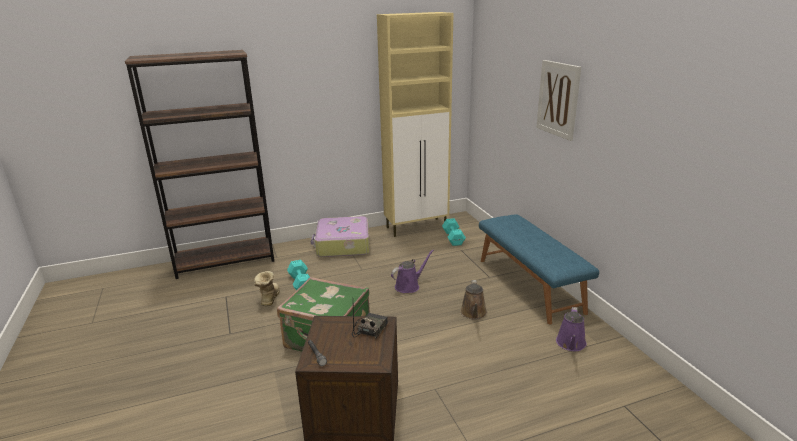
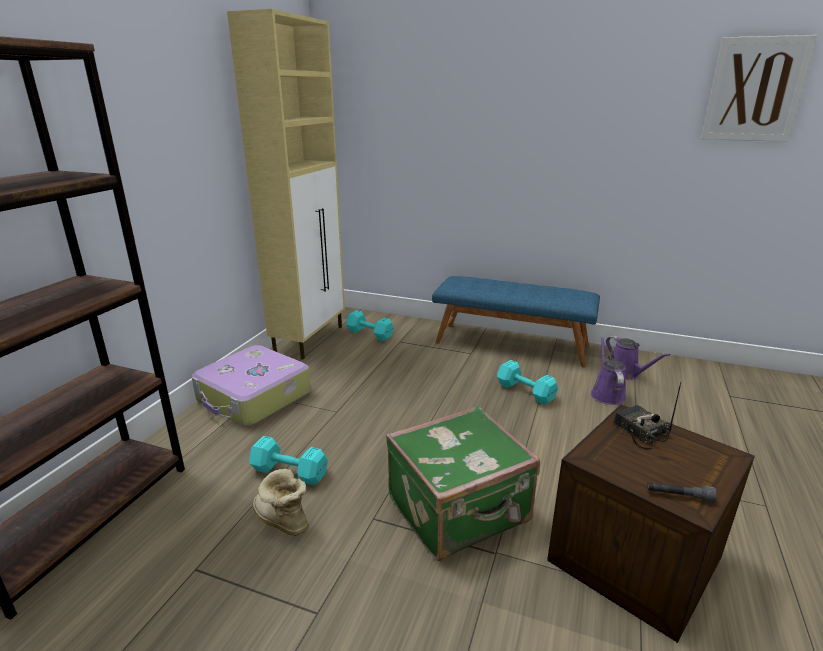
camera: 50 degrees left, 0 degrees up
purple watering can [391,249,434,293] -> purple watering can moved to [591,337,626,405]
brown watering can [460,280,487,320] -> turquoise dumbbell [497,360,558,405]
picture [536,60,581,141] -> picture moved to [701,35,817,142]

